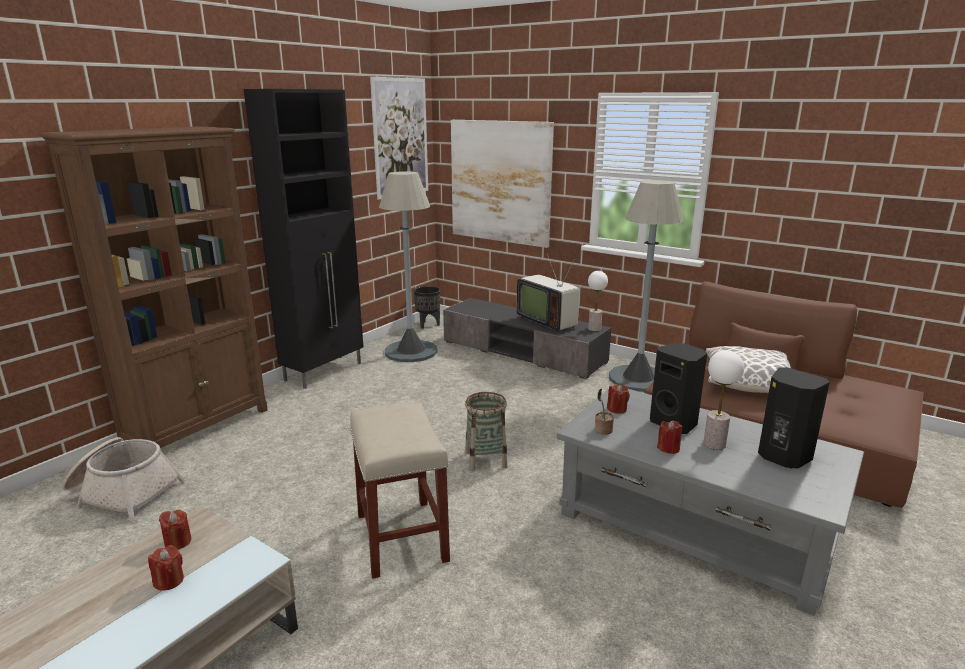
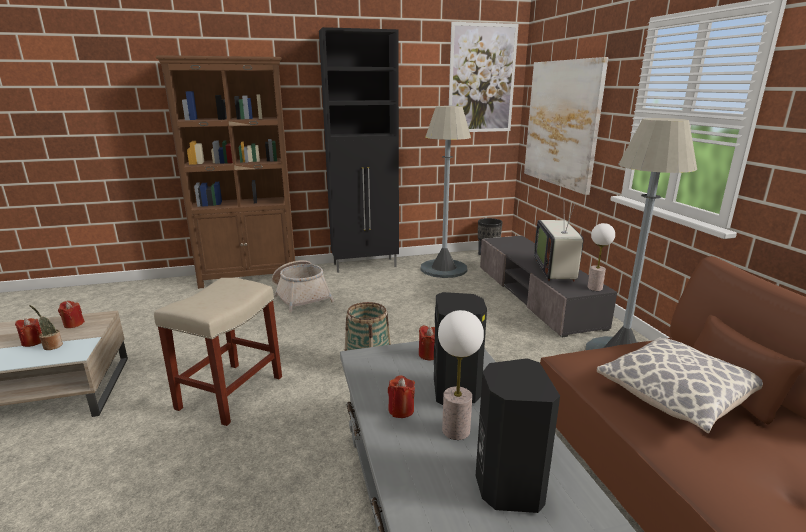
camera: 40 degrees right, 0 degrees up
basket [62,437,186,521] -> basket moved to [272,260,334,312]
potted plant [595,388,614,435] -> potted plant moved to [29,305,63,350]

